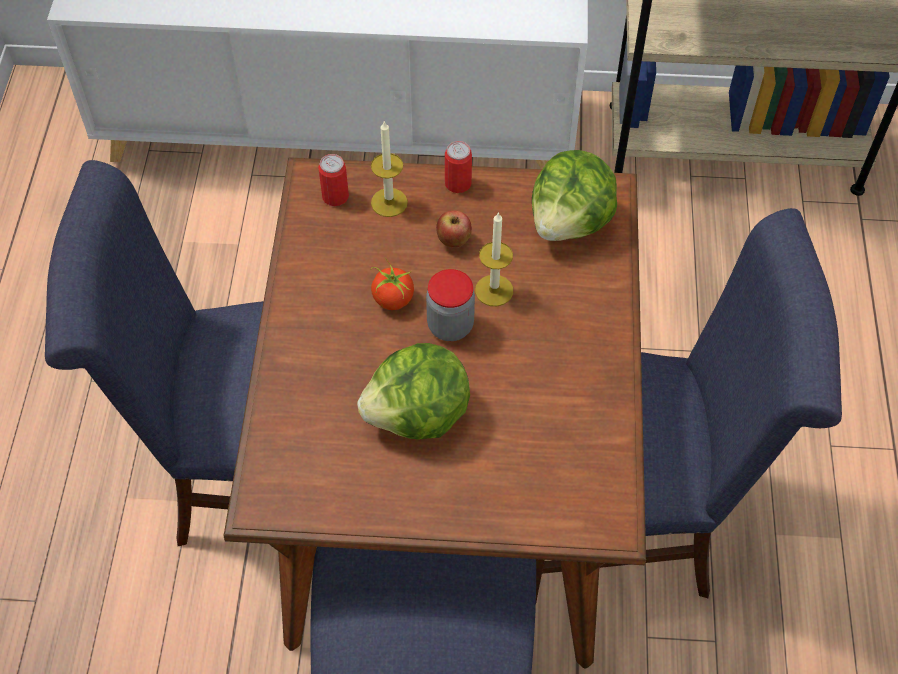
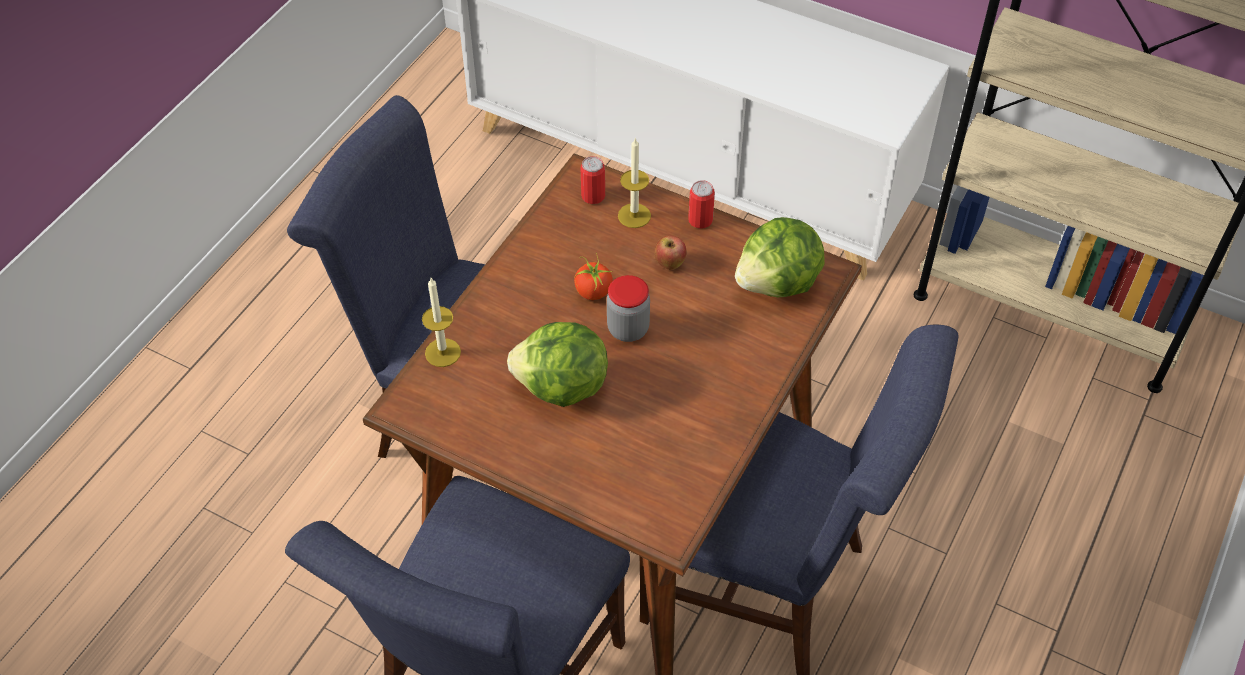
camera: 25 degrees right, 5 degrees down
candle [475,212,513,306] -> candle moved to [422,278,461,367]

